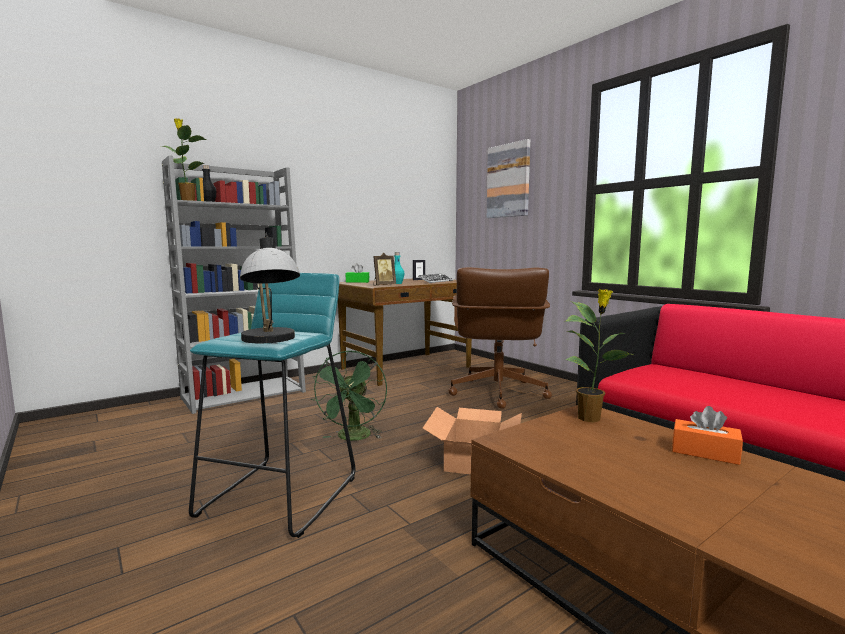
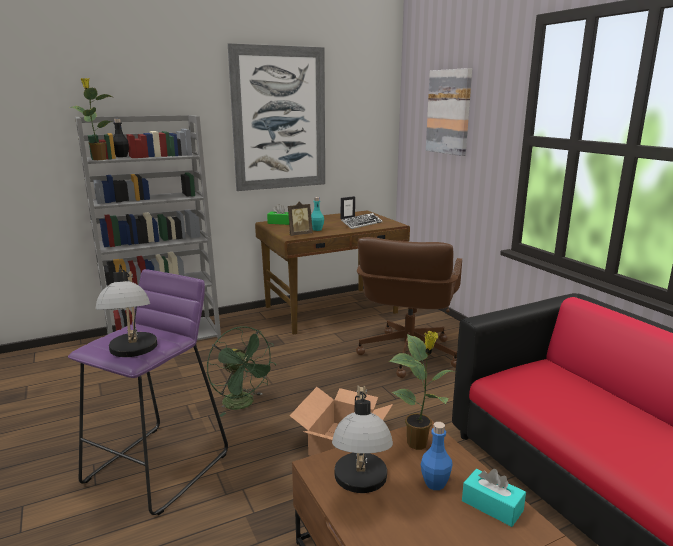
camera: 10 degrees right, 10 degrees up
turquoise stool [189,273,355,538] -> purple stool [68,269,228,515]
green fan [311,350,387,441] -> green fan turned 60 degrees counterclockwise [207,326,276,417]
orange tissue box [672,406,743,465] -> turquoise tissue box [462,469,526,527]
none -> picture [228,43,325,191]
none -> table lamp [332,386,393,493]
none -> blue bottle [421,422,453,490]

